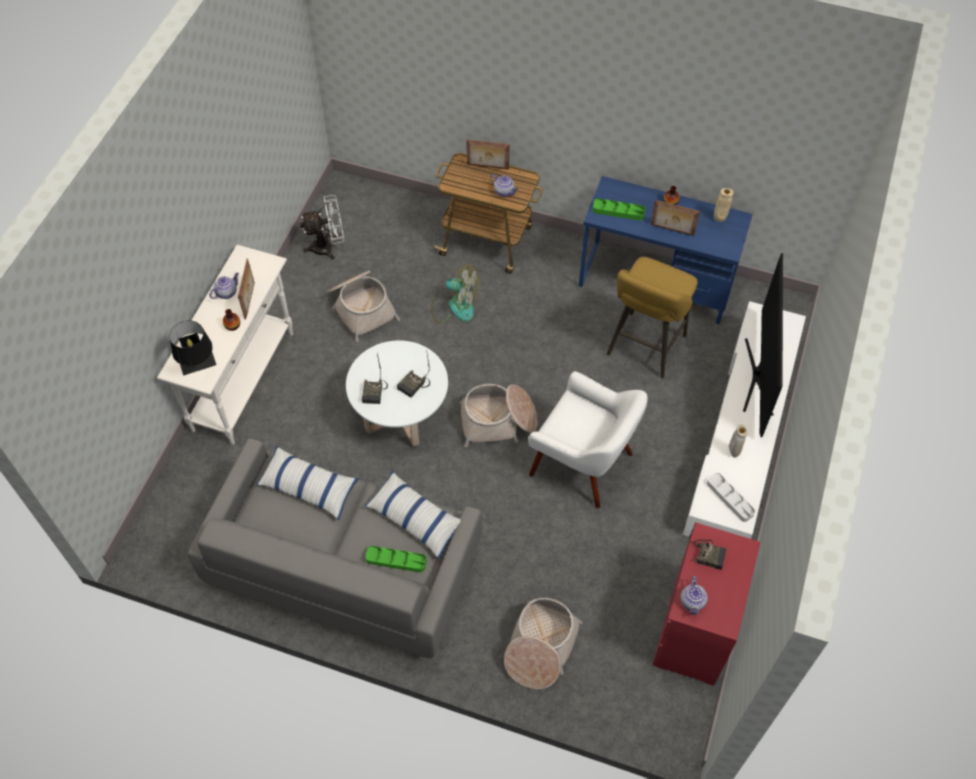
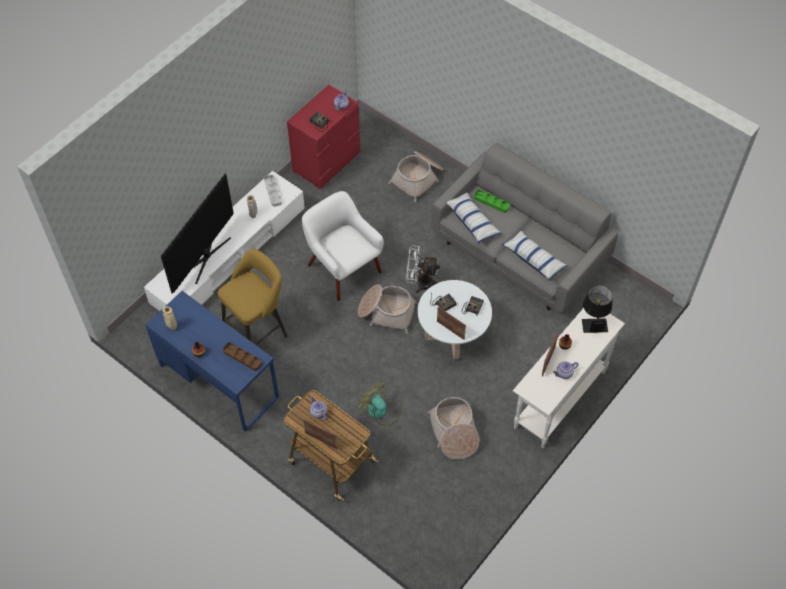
camera: 160 degrees left, 0 degrees up
white fan [300,195,344,259] -> white fan moved to [406,245,440,293]
green tray [593,198,645,221] -> brown tray [223,342,262,371]
picture frame [651,200,700,236] -> picture frame moved to [437,307,466,340]

